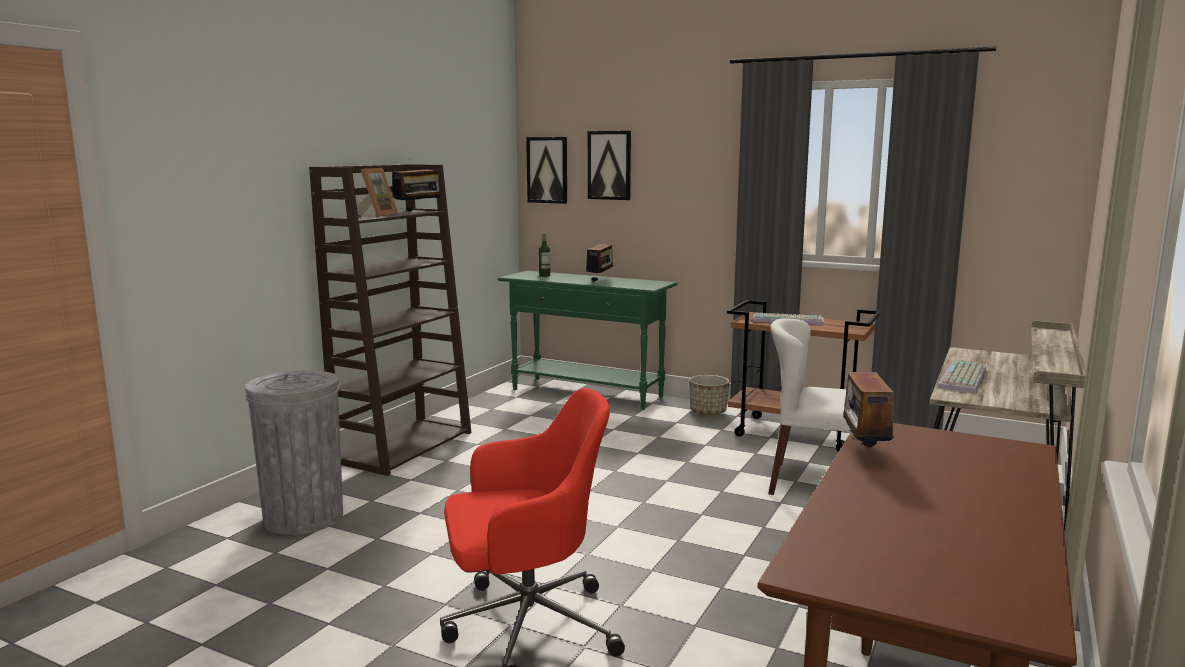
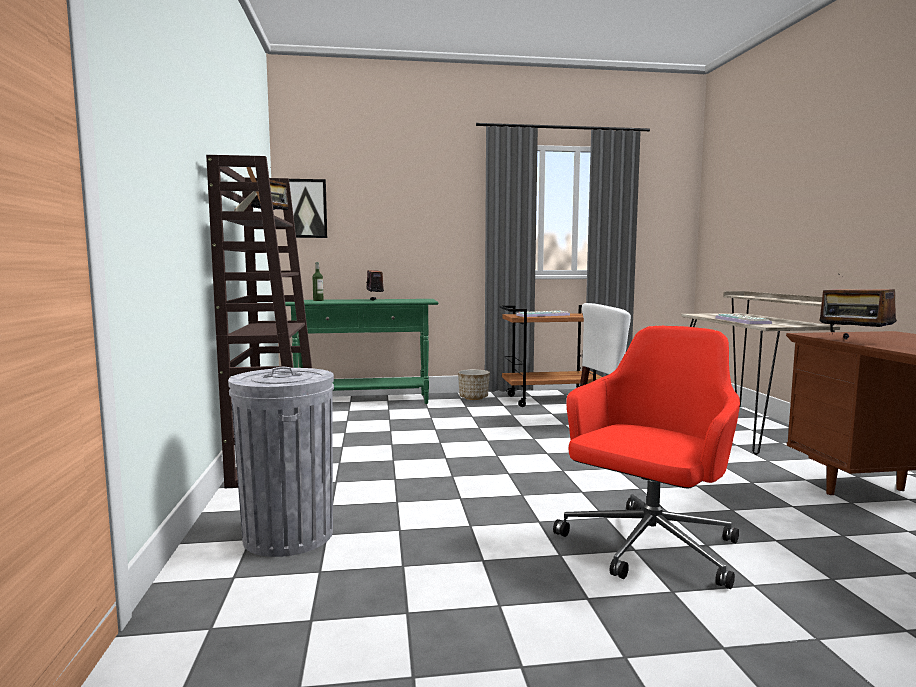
camera: 35 degrees left, 5 degrees down
picture [588,131,631,200] -> none

